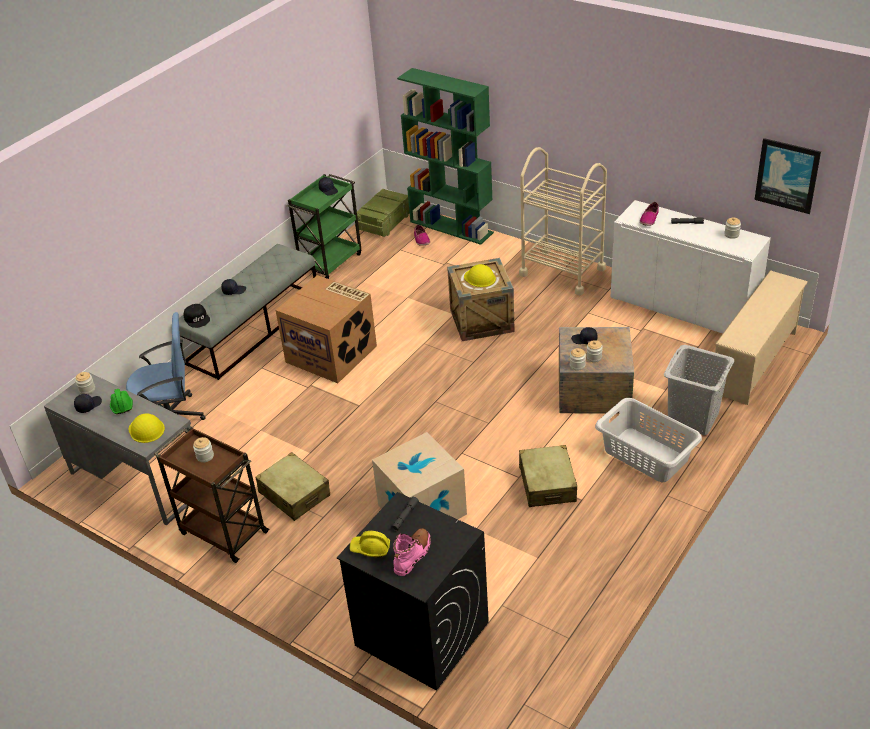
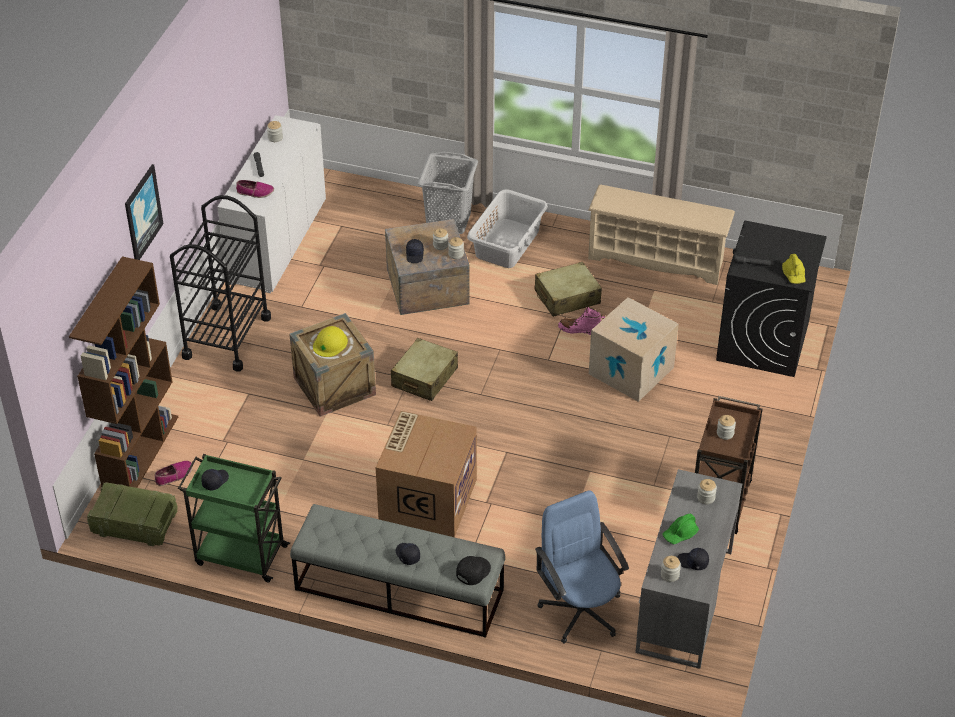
camera: 110 degrees left, 5 degrees up
yellow hard hat [129,414,165,443] -> jar [697,479,717,504]
beige suitcase [255,452,330,521] -> beige suitcase moved to [391,338,458,401]
pink boot [393,528,431,576] -> pink boot moved to [558,306,605,335]
green bookcase [397,68,494,245] -> brown bookcase [69,256,178,488]
beige cart [519,147,607,295] -> black cart [170,195,271,371]
beige shoe rack [715,270,808,405] -> beige shoe rack moved to [588,184,735,285]
picture [754,138,821,214] -> picture moved to [125,164,163,260]

